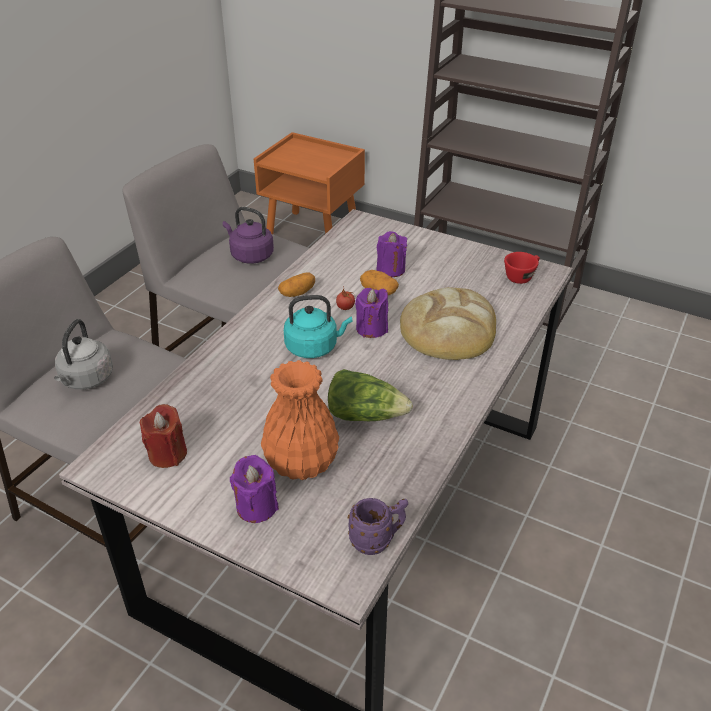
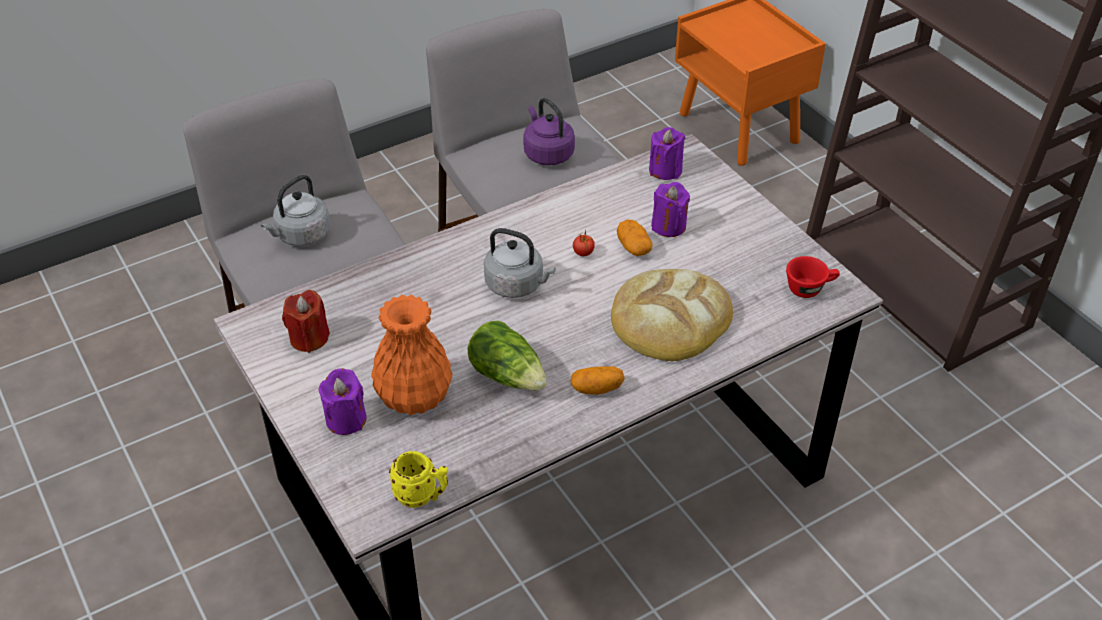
camera: 30 degrees right, 5 degrees up
potato [278,273,315,297] -> potato moved to [570,366,625,395]
turquoise kettle [284,295,352,358] -> grey kettle [484,228,556,298]
purple mug [348,498,408,555] -> yellow mug [389,451,448,508]
purple candle [355,288,388,338] -> purple candle moved to [649,127,685,180]

